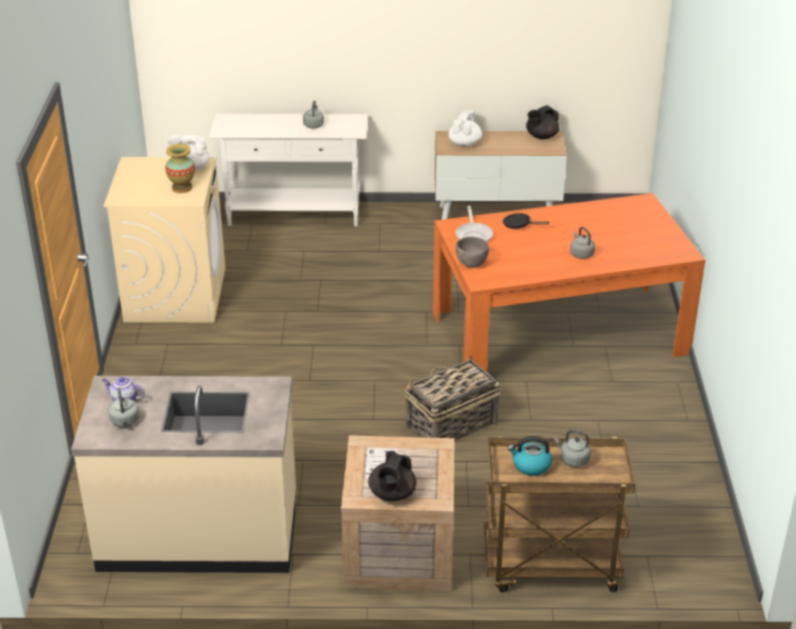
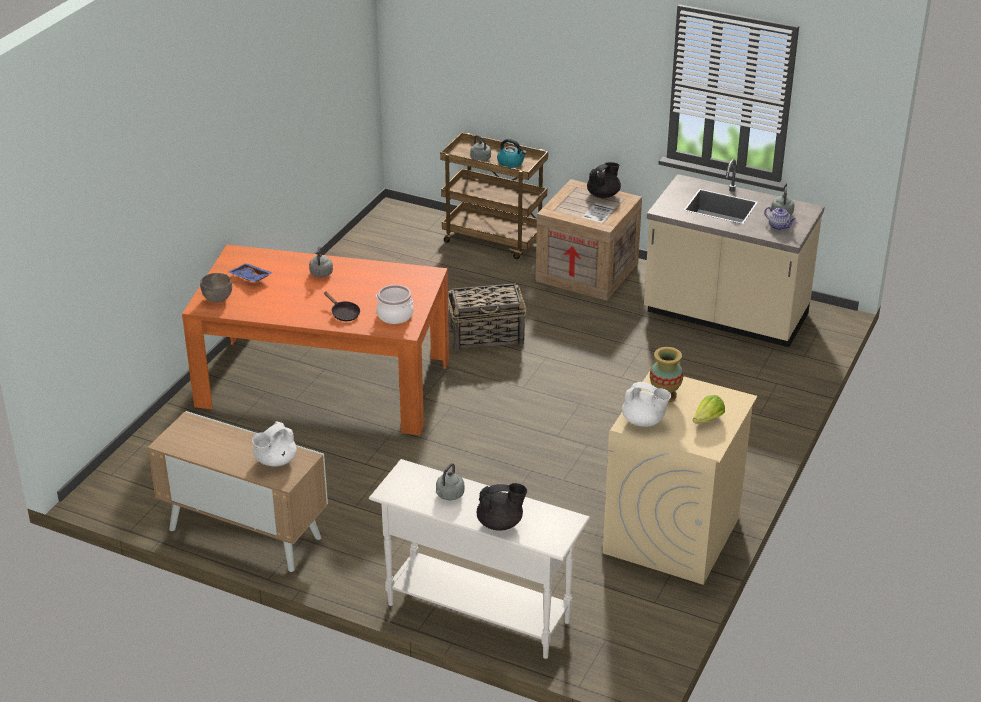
camera: 155 degrees left, 0 degrees up
frying pan [456,206,493,242] -> cooking pot [376,285,414,324]
grey bowl [456,237,489,268] -> grey bowl moved to [200,273,232,303]
black teapot [526,105,559,139] -> black teapot moved to [477,483,527,531]
none -> blue tray [228,263,273,282]
none -> lettuce [693,395,725,424]

